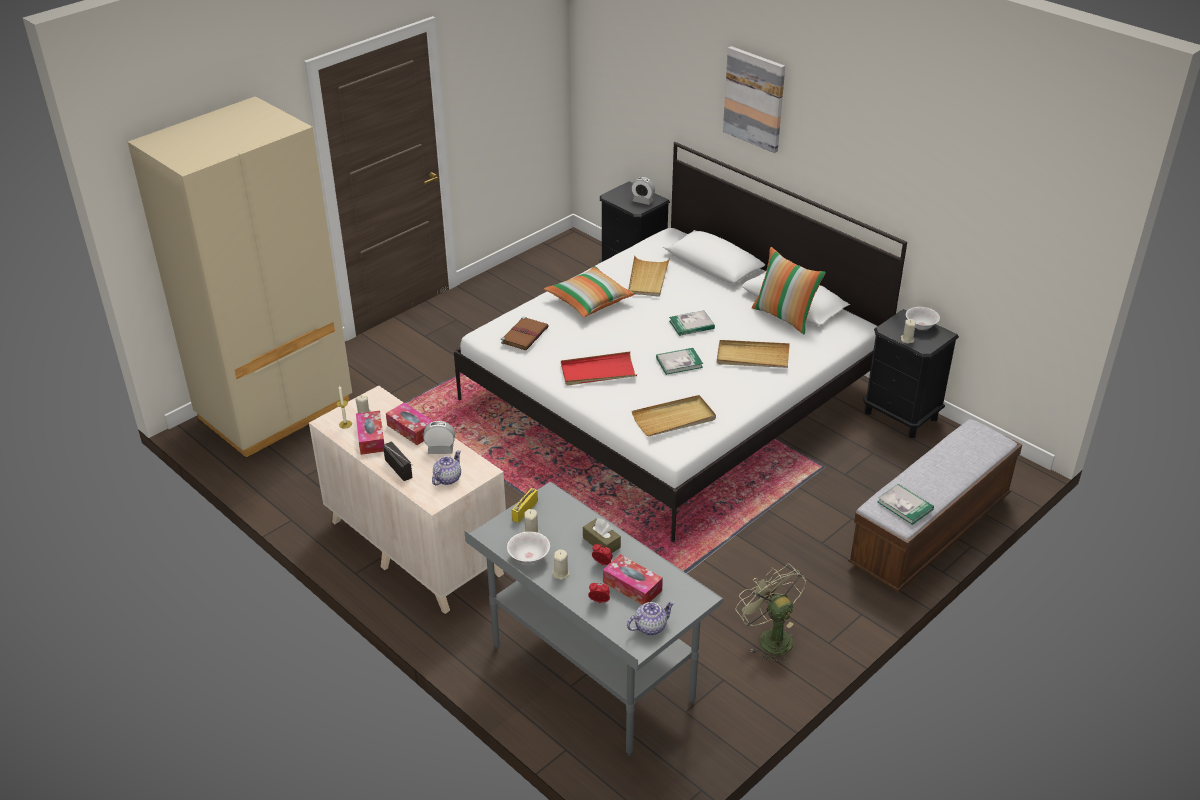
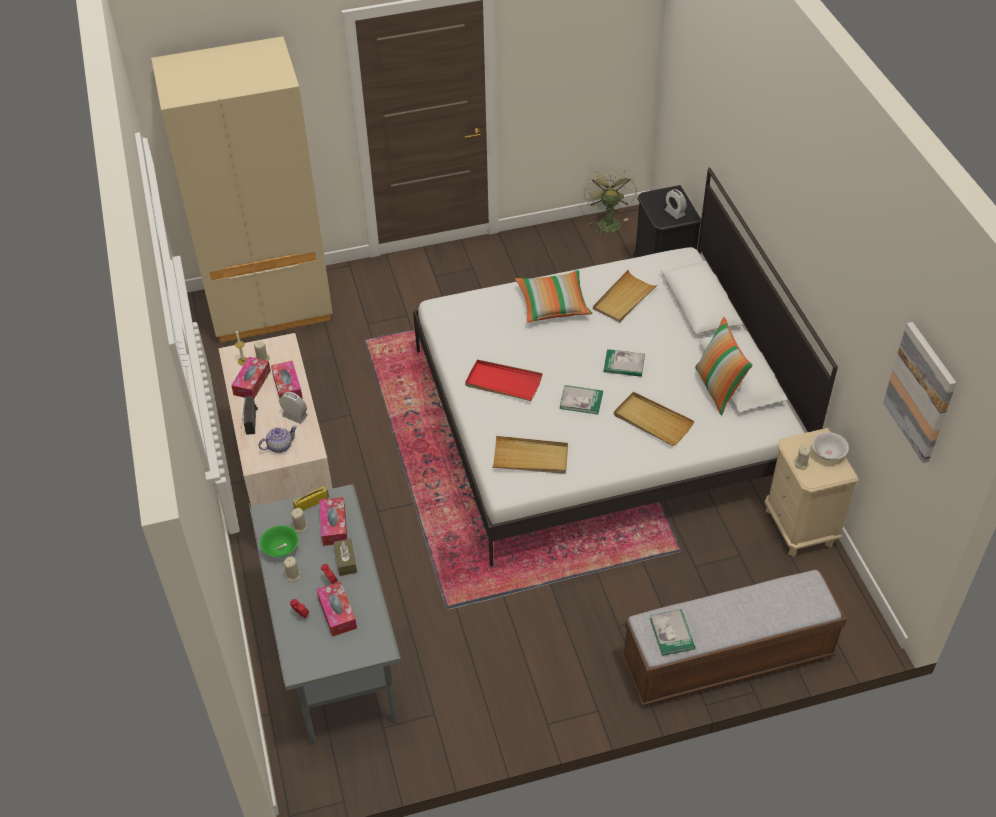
camera: 30 degrees right, 10 degrees up
brown book [501,316,548,350] -> none
white bowl [507,531,550,564] -> green bowl [260,525,299,557]
teapot [627,601,675,635] -> none
picture [723,46,785,153] -> picture moved to [883,322,956,463]
green fan [736,564,806,664] -> green fan moved to [584,168,637,237]
black nightstand [863,309,959,438] -> beige nightstand [765,428,859,557]
none -> tissue box [319,497,347,546]

